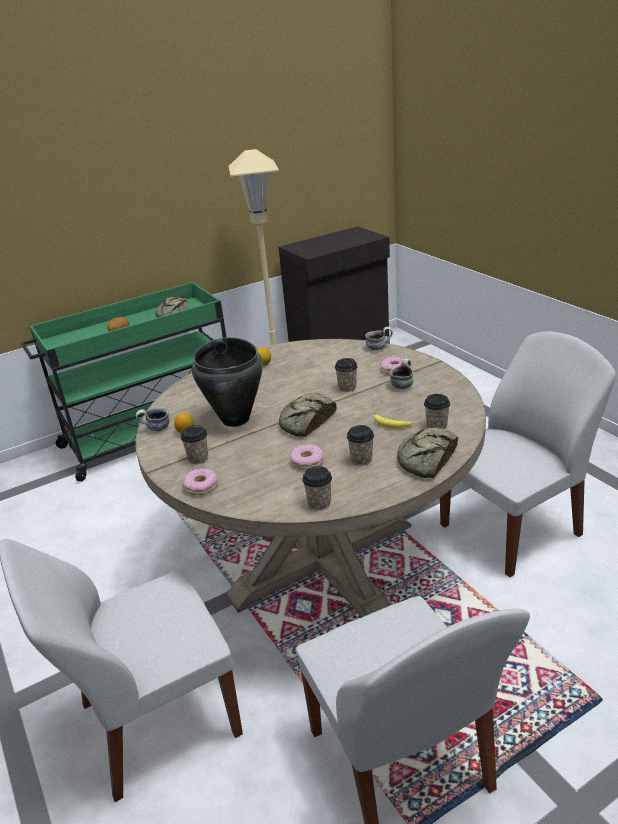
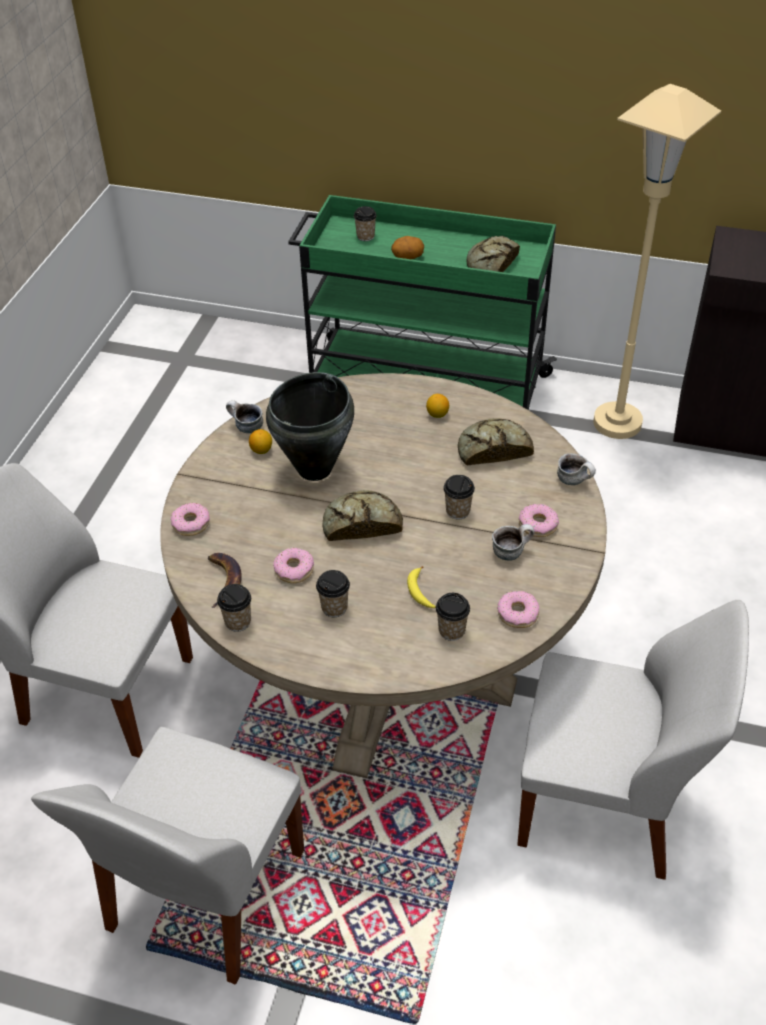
camera: 45 degrees right, 15 degrees up
cup [181,425,208,464] -> cup moved to [354,206,377,241]
bread [398,427,458,478] -> bread moved to [458,418,534,465]
none -> banana [207,553,242,608]
none -> donut [497,591,539,628]

